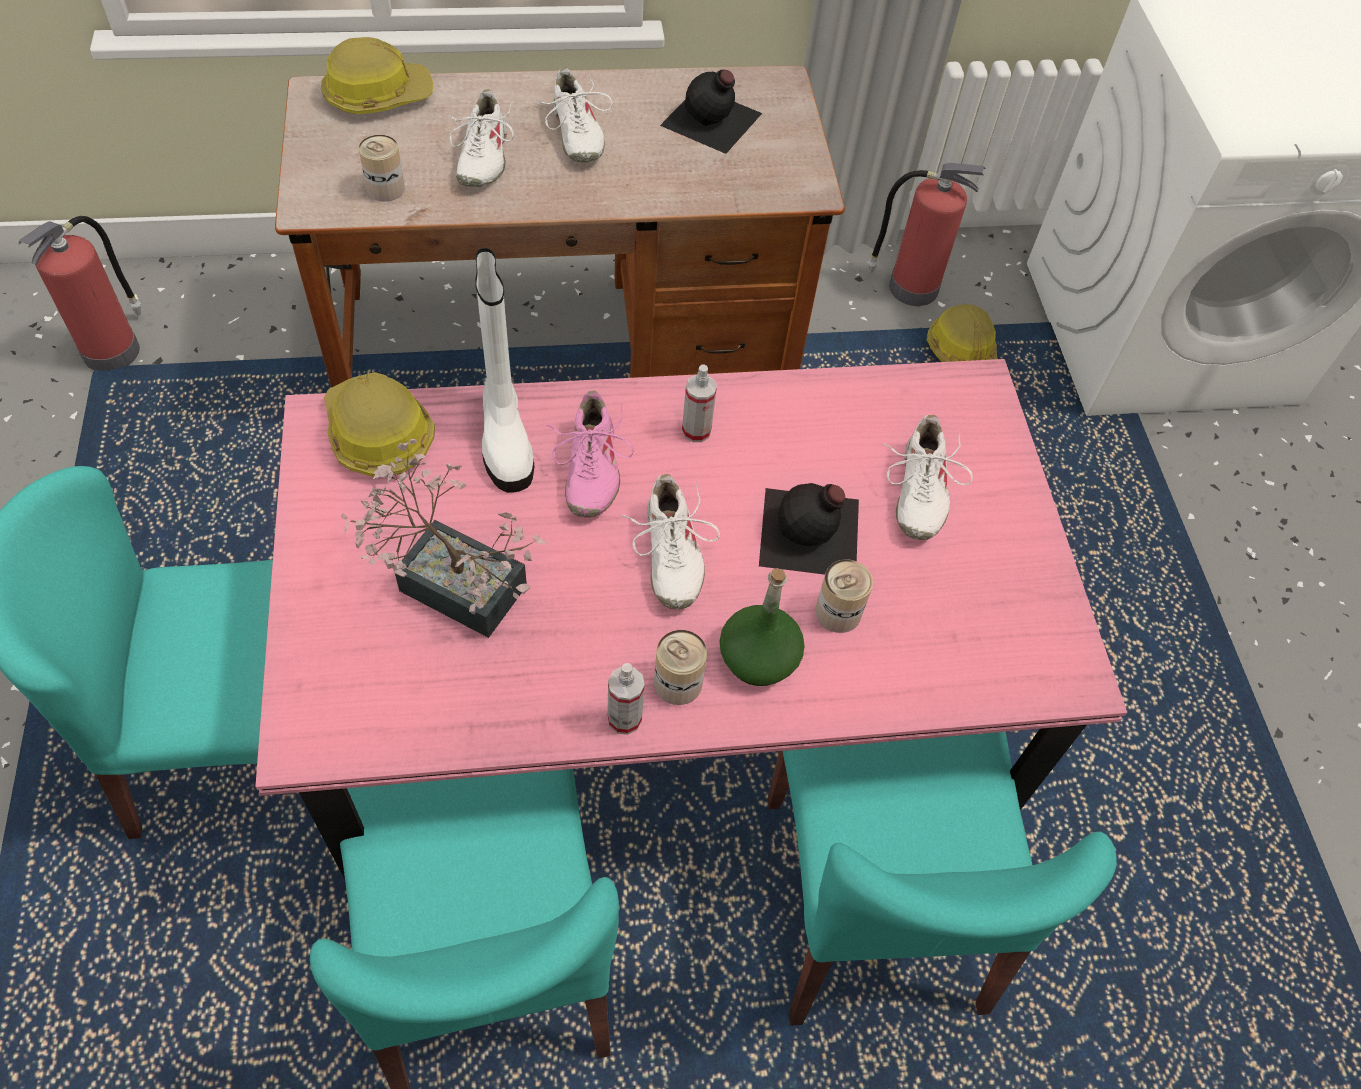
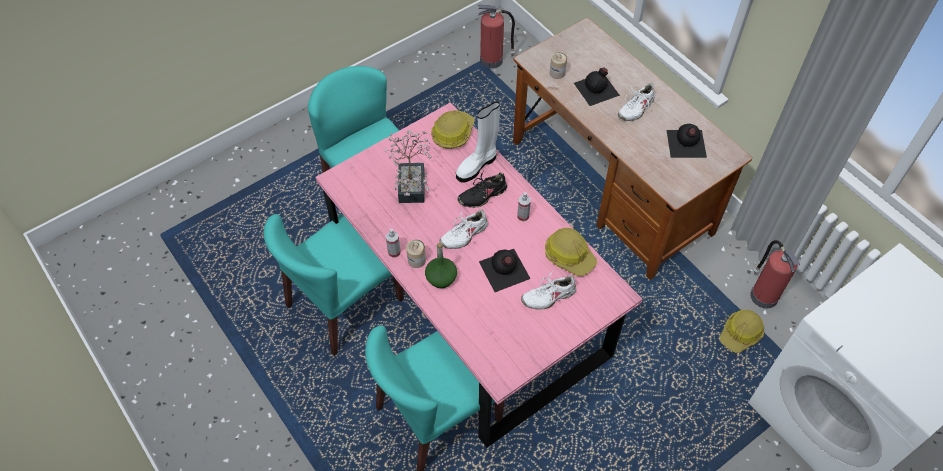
camera: 65 degrees right, 0 degrees up
hard hat [321,37,433,114] -> hard hat moved to [545,228,597,276]
white shoe [447,89,514,187] -> black bottle [574,67,620,106]
pink shoe [546,390,634,518] -> black shoe [457,171,507,208]
can [815,559,873,633] -> none

